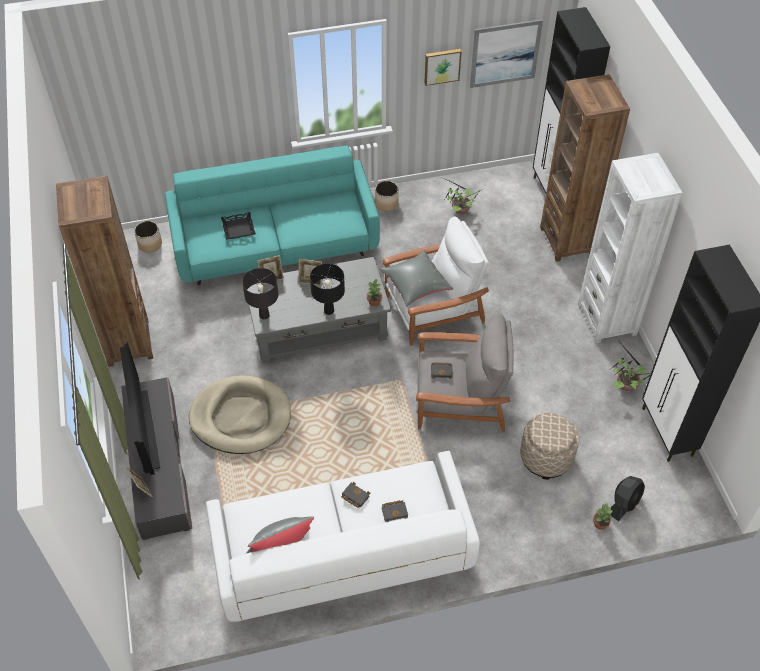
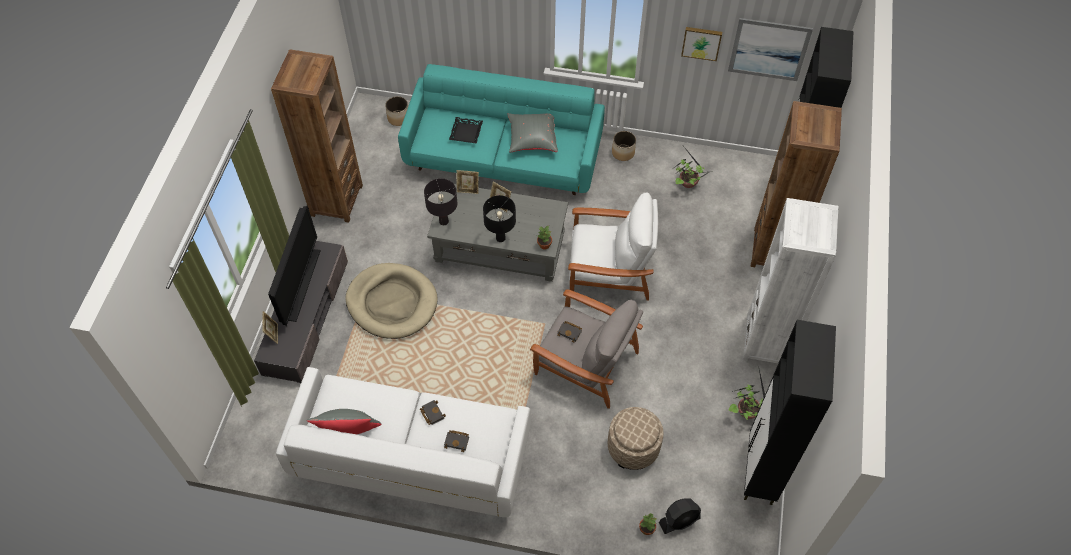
camera: 25 degrees right, 5 degrees up
grey pillow [379,250,453,307] -> grey pillow moved to [507,113,558,152]

